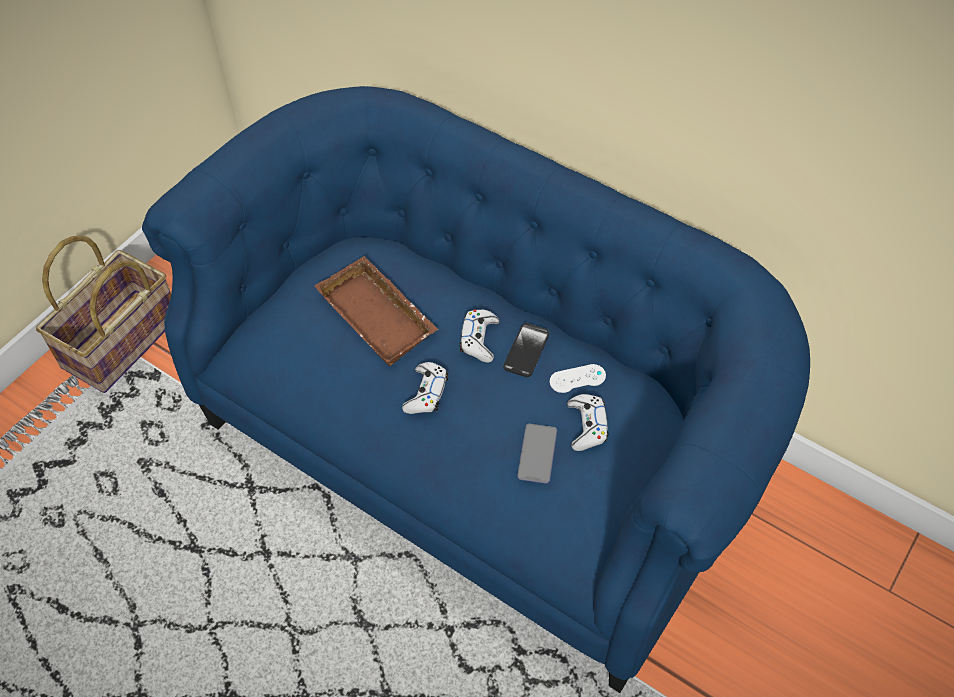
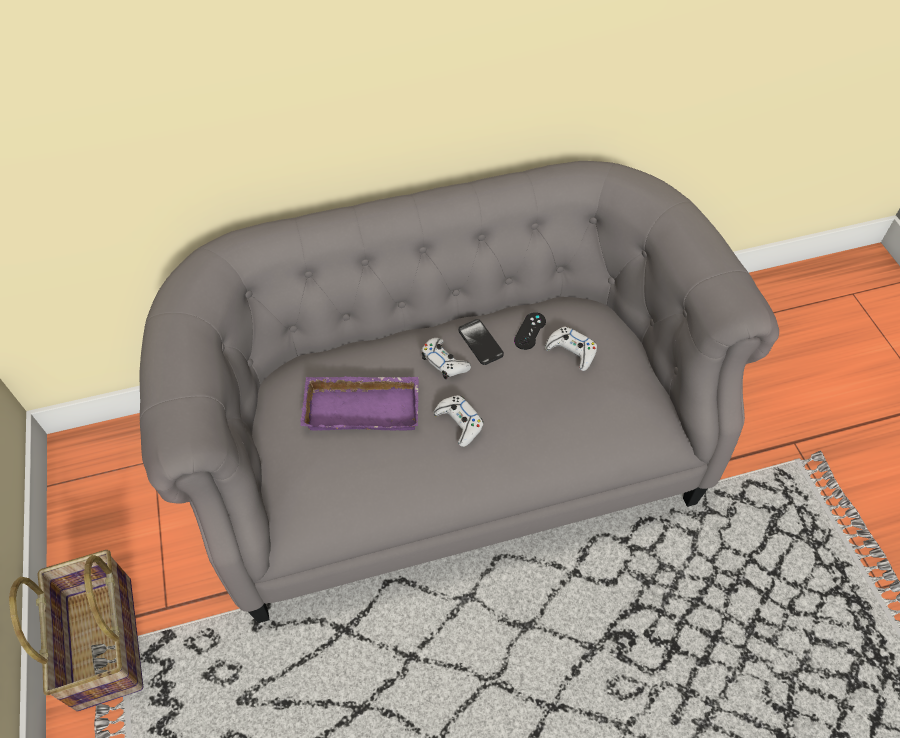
camera: 50 degrees left, 0 degrees up
blue sofa [142,86,810,693] -> grey sofa [140,161,779,623]
brown tray [315,256,438,366] -> purple tray [300,376,419,431]
phone [517,423,557,484] -> none
white game controller [550,364,606,393] -> black game controller [514,312,546,350]

